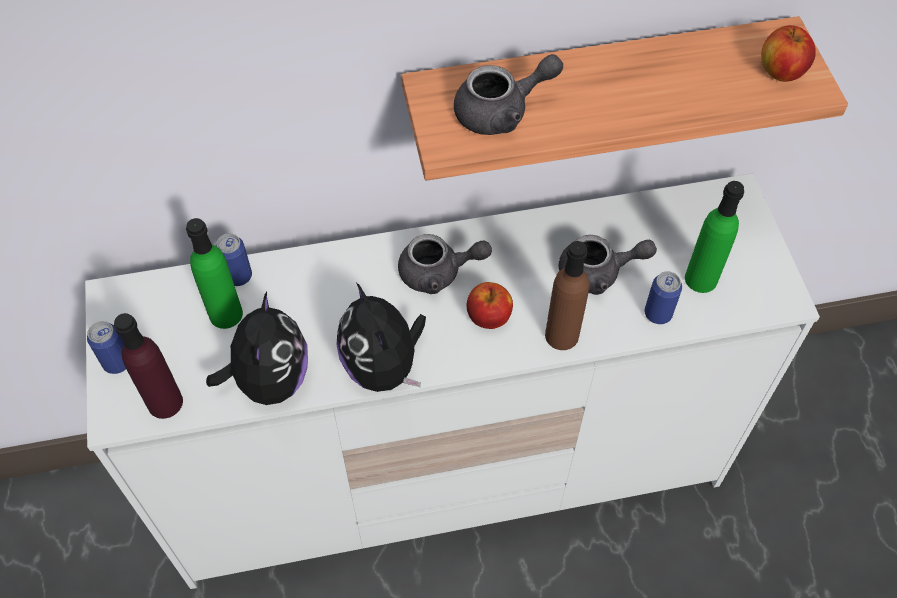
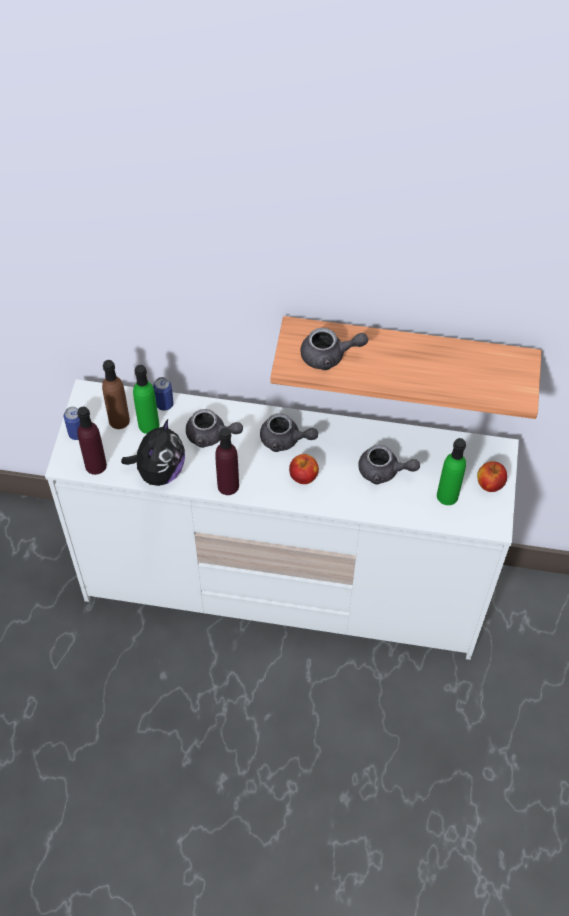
camera: 20 degrees right, 0 degrees up
plush toy [336,283,426,392] -> purple bottle [215,428,239,495]
brown bottle [545,241,589,350] -> brown bottle moved to [102,360,130,429]
can [644,271,682,324] -> none
apple [761,25,816,82] -> apple moved to [477,461,507,492]
none -> grey teapot [186,409,243,448]

